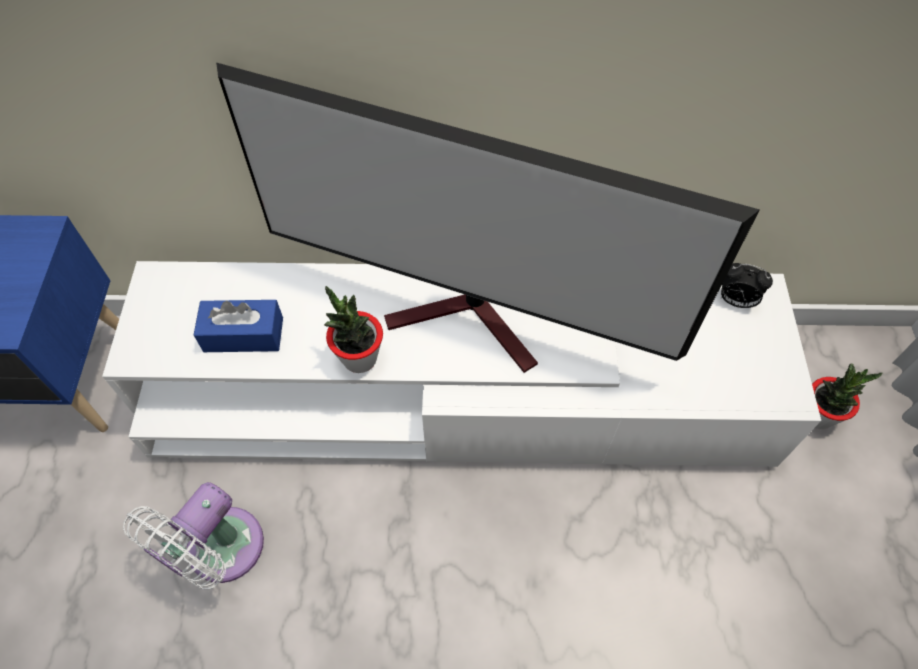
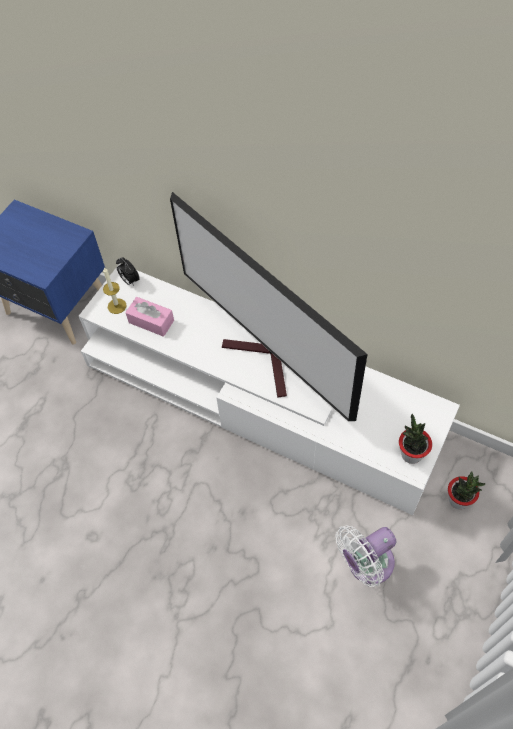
camera: 30 degrees right, 0 degrees up
white fan [123,482,264,589] -> white fan moved to [336,526,396,587]
blue tissue box [194,300,283,352] -> pink tissue box [125,297,174,337]
potted plant [324,286,383,373] -> potted plant moved to [399,414,432,464]
alarm clock [721,263,773,308] -> alarm clock moved to [116,257,140,286]
none -> candle [103,268,127,314]

